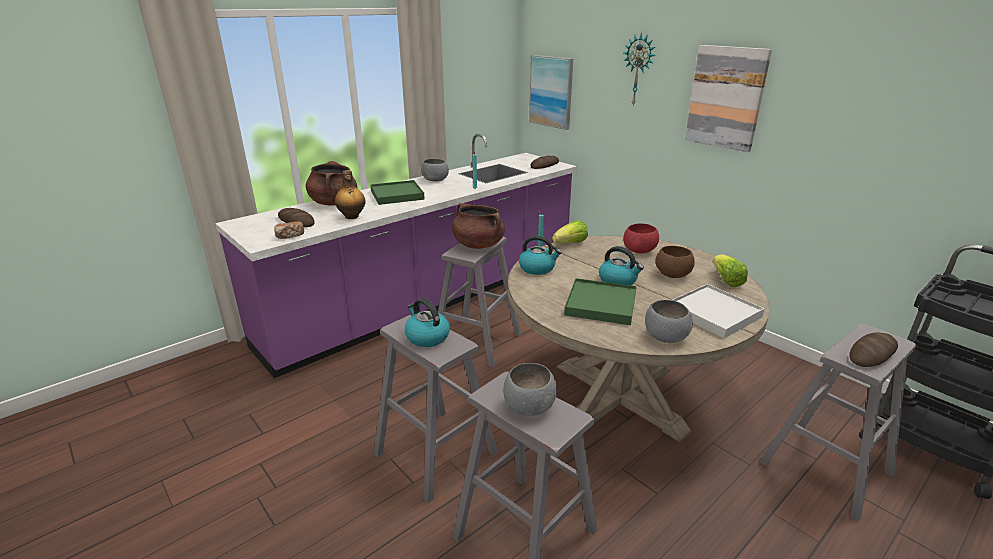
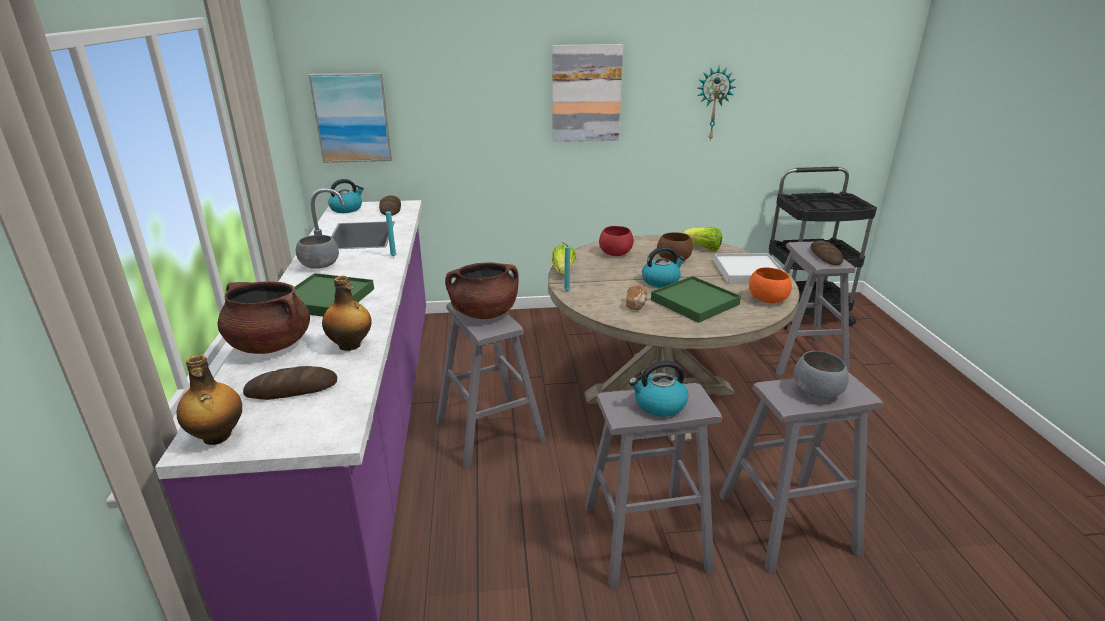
camera: 55 degrees left, 0 degrees up
bread [274,221,304,239] -> bread moved to [626,285,647,310]
kettle [519,235,562,275] -> kettle moved to [328,179,364,213]
wall clock [624,33,656,106] -> wall clock moved to [698,67,736,141]
grey bowl [645,300,693,343] -> orange bowl [749,267,792,303]
none -> bottle [177,355,242,445]

